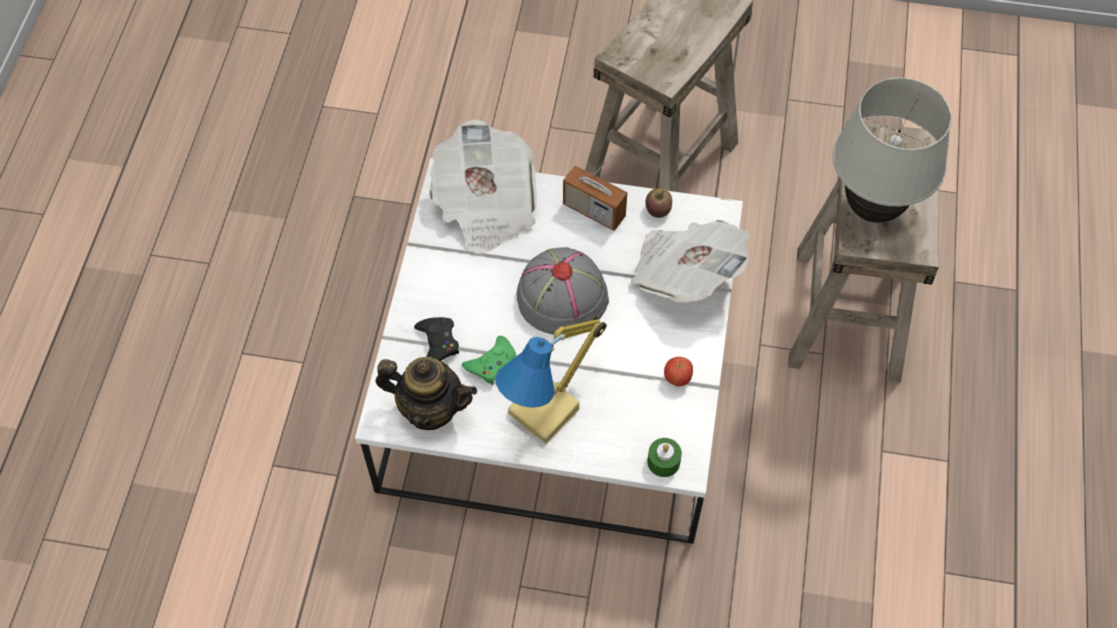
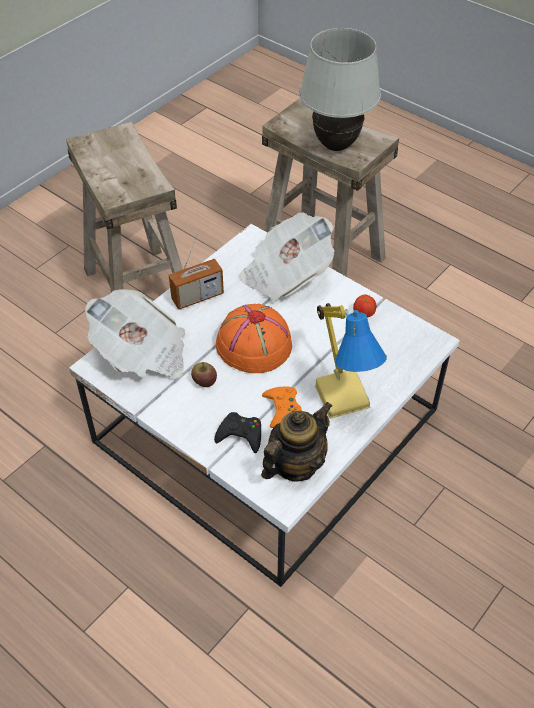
camera: 60 degrees left, 10 degrees down
green game controller [462,336,517,385] -> orange game controller [262,386,302,428]
grey hat [516,247,609,335] -> orange hat [216,304,292,373]
apple [645,188,672,218] -> apple moved to [191,362,217,387]
green candle [647,438,682,477] -> none

